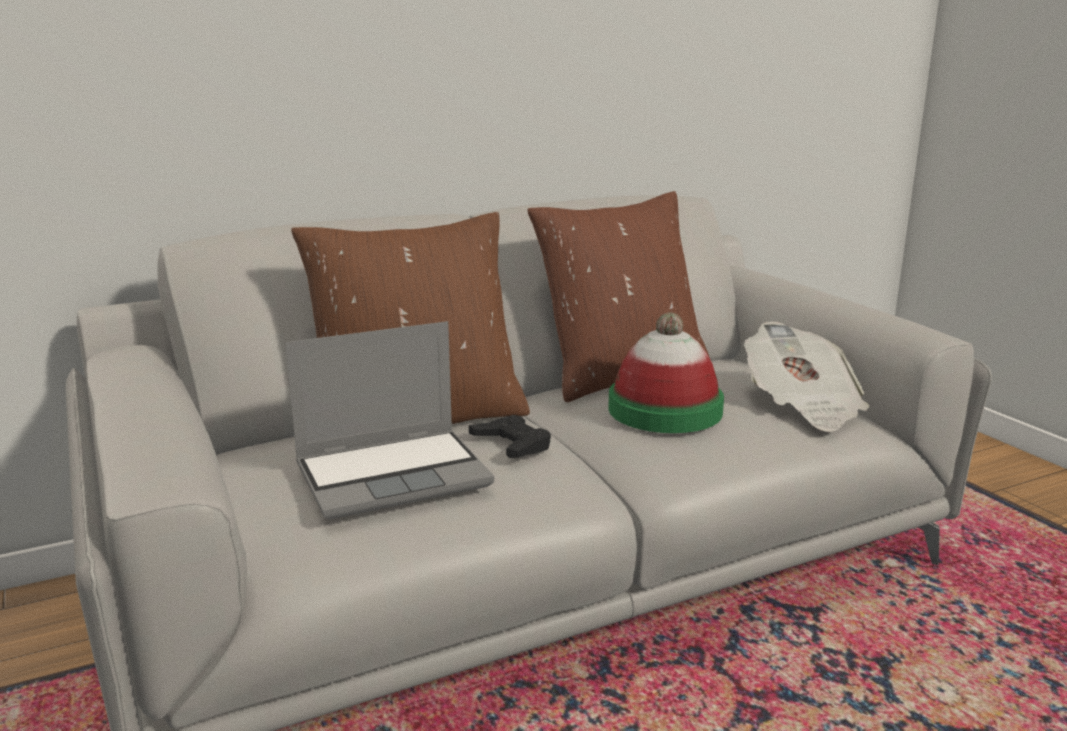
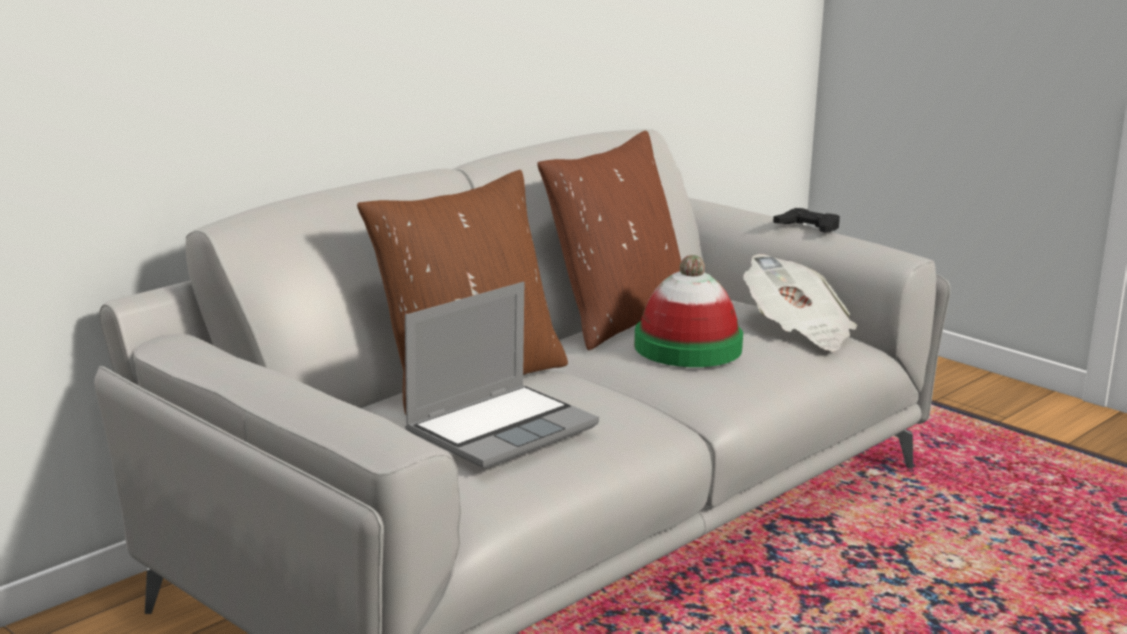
camera: 20 degrees left, 0 degrees up
black game controller [469,415,551,458] -> black game controller moved to [773,208,840,233]

